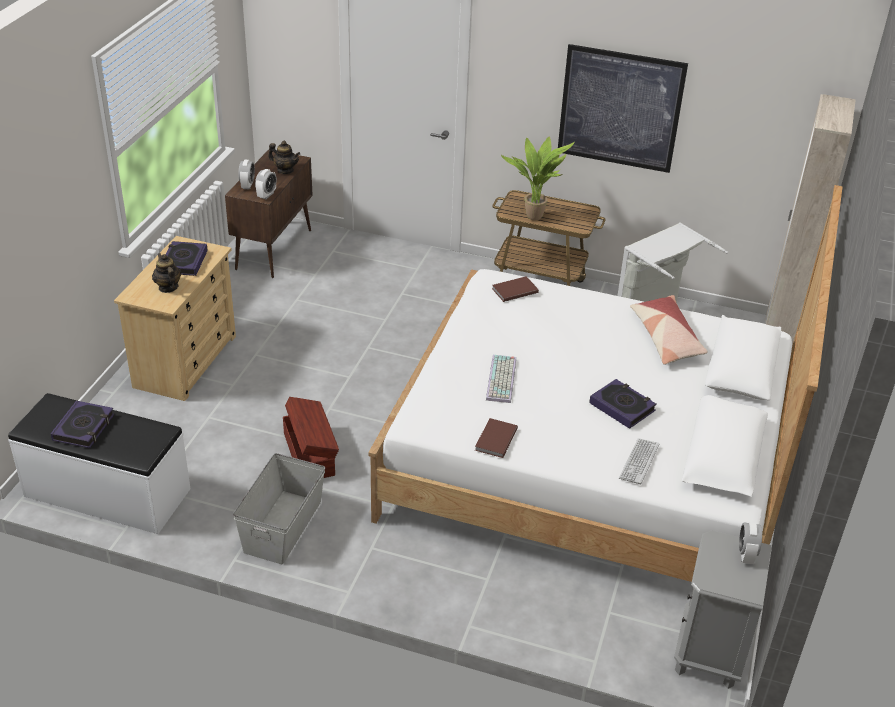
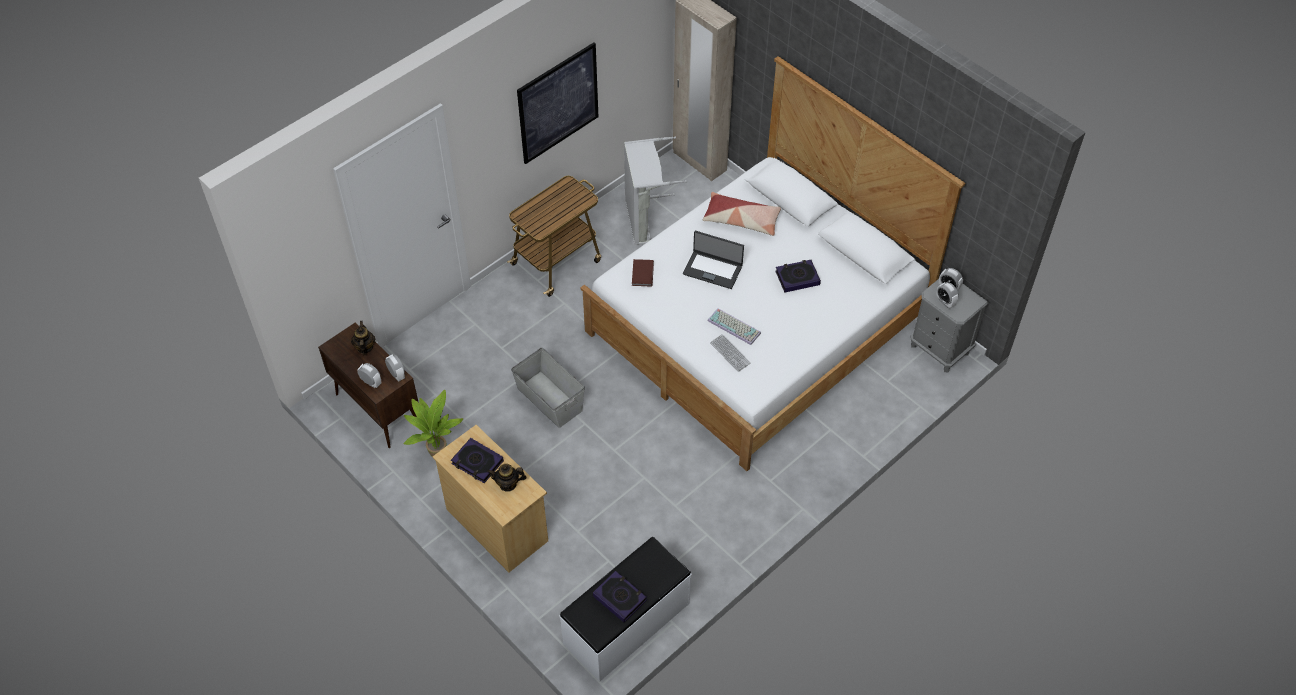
camera: 60 degrees left, 15 degrees up
grey storage box [233,453,325,564] -> grey storage box moved to [511,347,585,428]
teapot [268,141,300,174] -> teapot turned 60 degrees counterclockwise [351,321,375,355]
brown storage box [283,397,339,478] -> none
brown book [475,418,518,458] -> none
potted plant [501,137,574,220] -> potted plant moved to [403,390,463,457]
keyboard [619,438,659,484] -> keyboard moved to [710,334,751,372]
none -> laptop [683,231,744,289]
none -> alarm clock [937,282,959,308]

